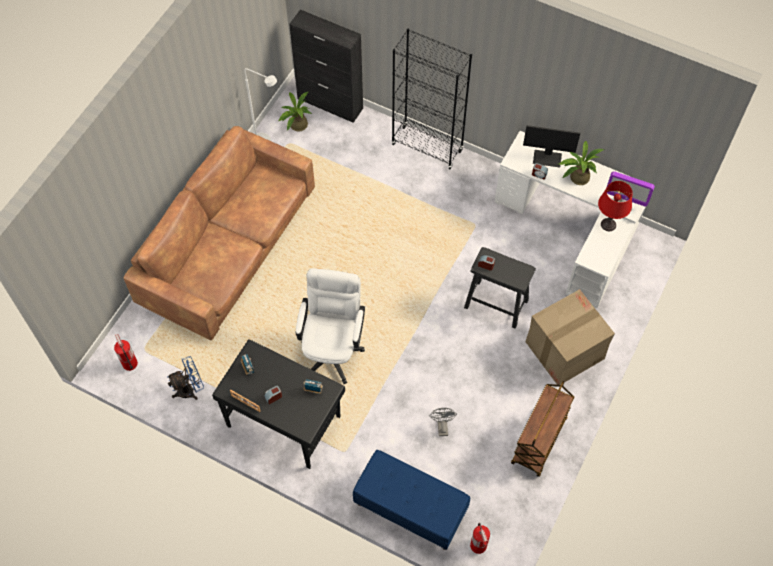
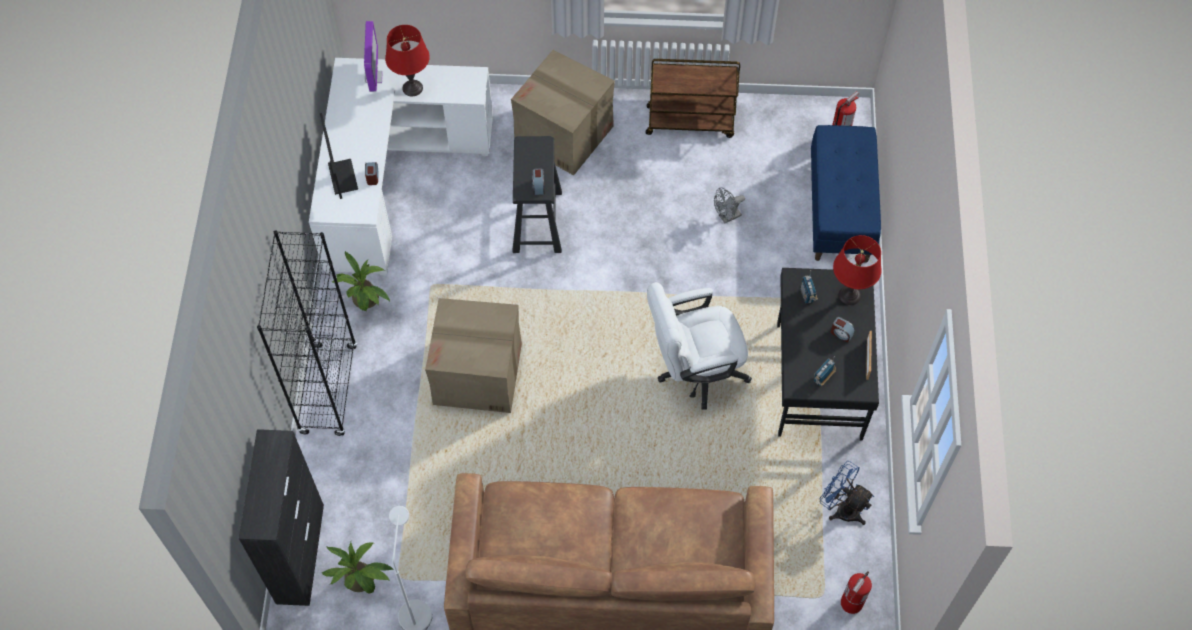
camera: 115 degrees left, 0 degrees up
potted plant [559,141,604,185] -> potted plant moved to [332,251,390,311]
none -> cardboard box [425,298,522,413]
none -> red table lamp [833,235,882,305]

